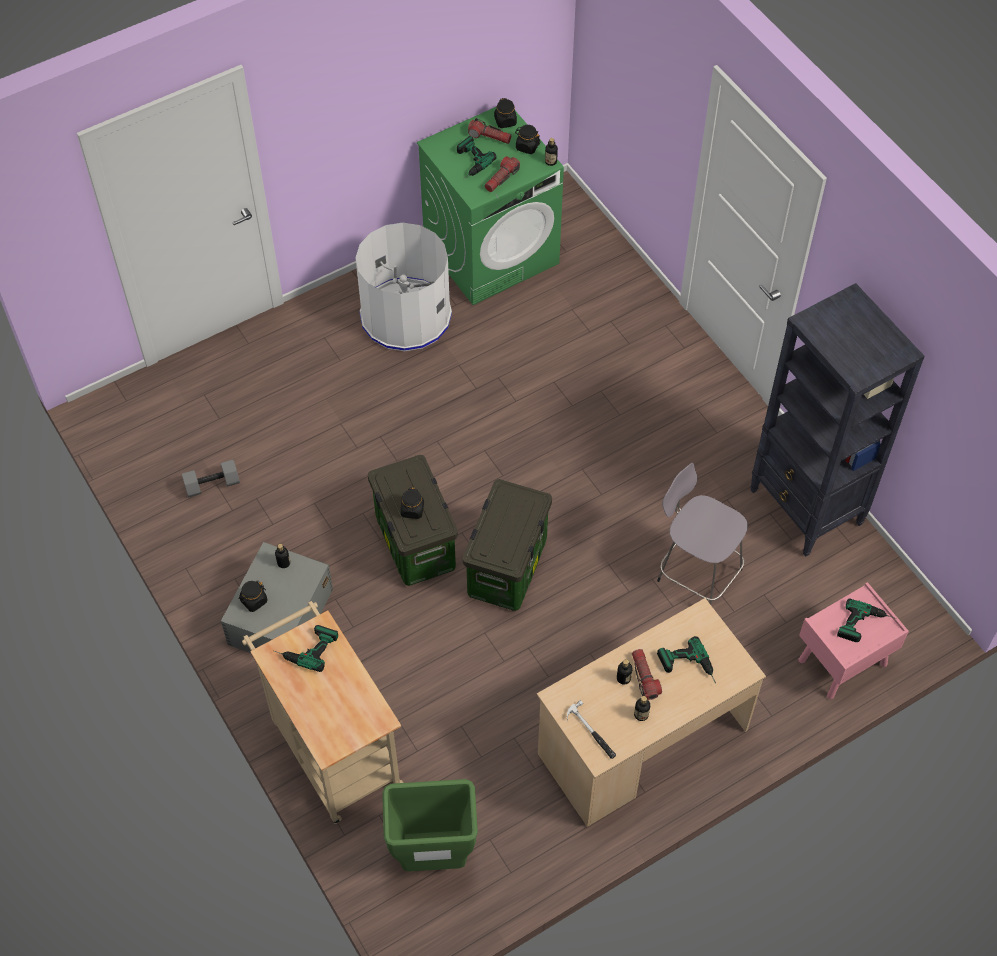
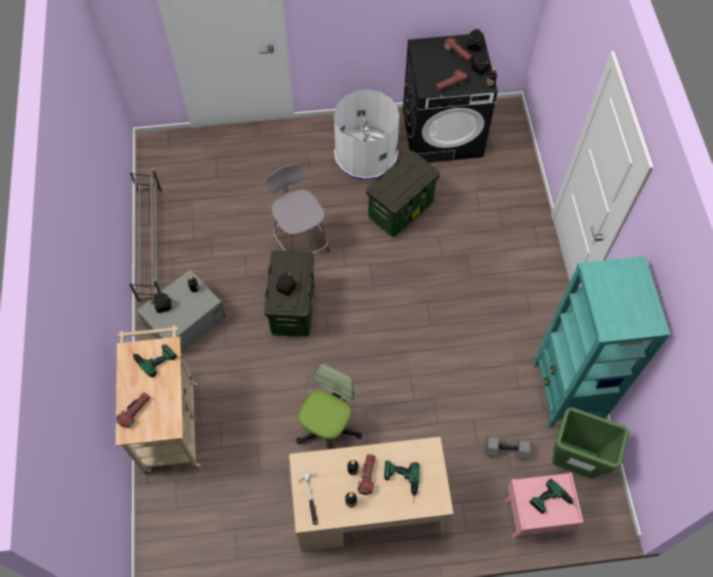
camera: 25 degrees right, 5 degrees up
grey dumbbell [182,460,240,497] -> grey dumbbell moved to [485,436,530,459]
green trash can [382,779,478,872] -> green trash can moved to [552,408,629,478]
green washing machine [417,107,564,305] -> black washing machine [403,33,498,163]
power drill [457,136,496,180] -> none
storage box [463,479,552,611] -> storage box moved to [366,151,440,237]
grey stool [657,463,748,605] -> grey stool moved to [266,164,329,254]
black bookcase [750,283,925,557] -> turquoise bookcase [534,256,670,428]
none -> flashlight [116,392,150,428]
none -> grey shoe rack [129,169,162,303]
none -> office chair [296,364,363,449]

